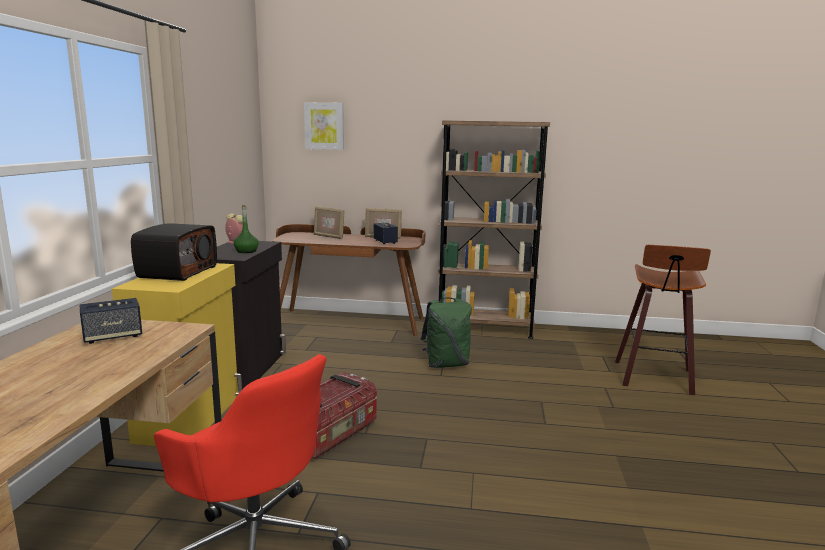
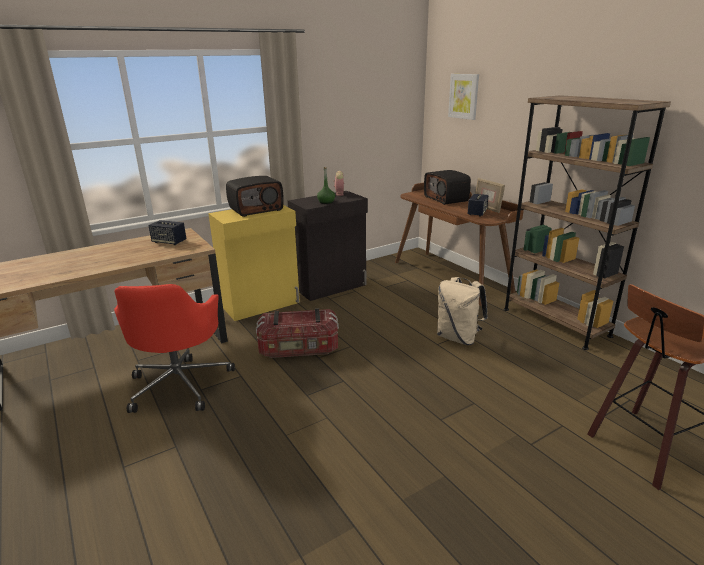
camera: 50 degrees right, 10 degrees up
picture frame [314,206,344,239] -> radio [424,170,471,205]
green backpack [421,297,472,368] -> beige backpack [437,277,488,345]

